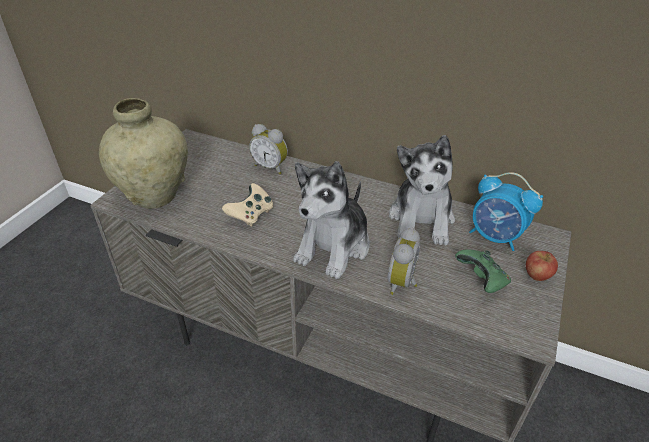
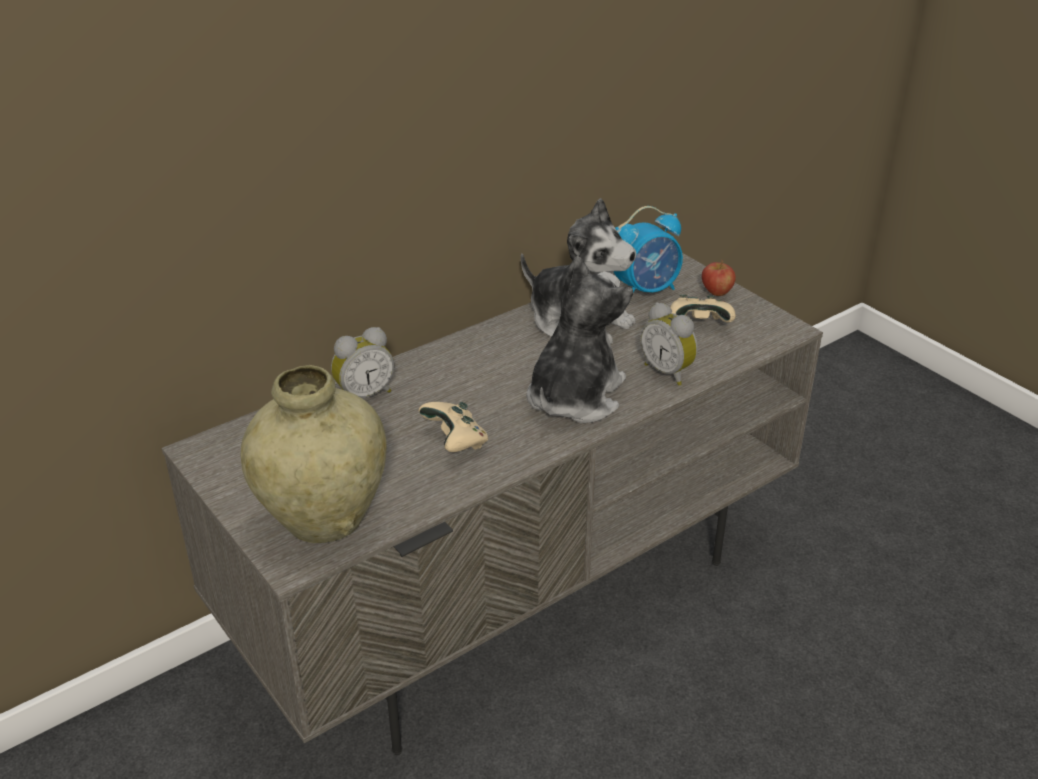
camera: 60 degrees left, 5 degrees down
plush toy [293,161,370,279] -> plush toy turned 120 degrees counterclockwise [526,256,633,423]
green game controller [455,249,511,293] -> beige game controller [670,295,736,323]

